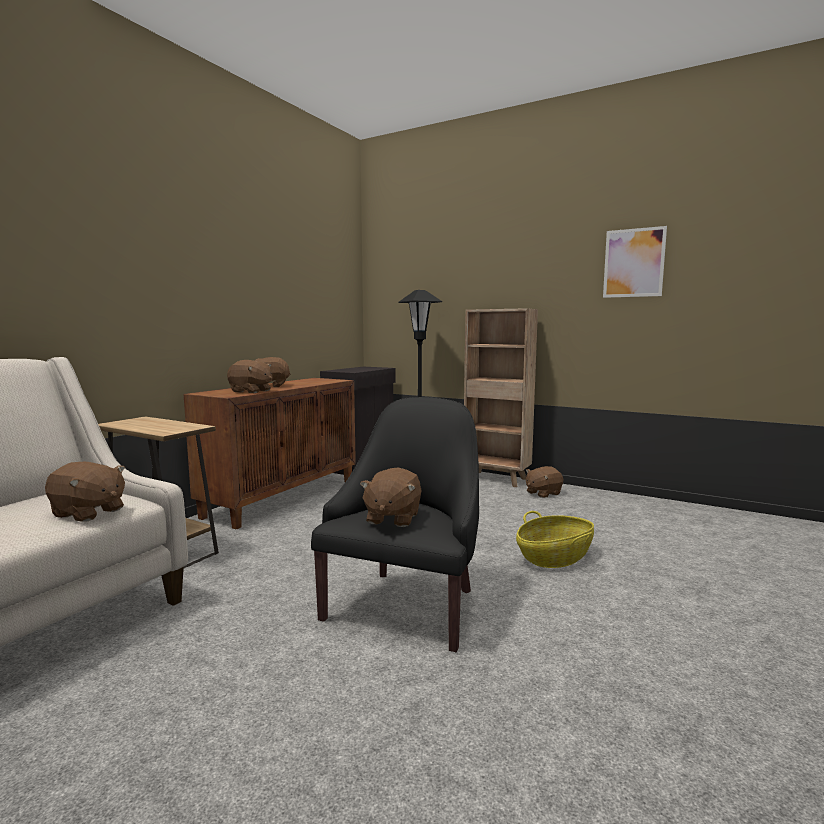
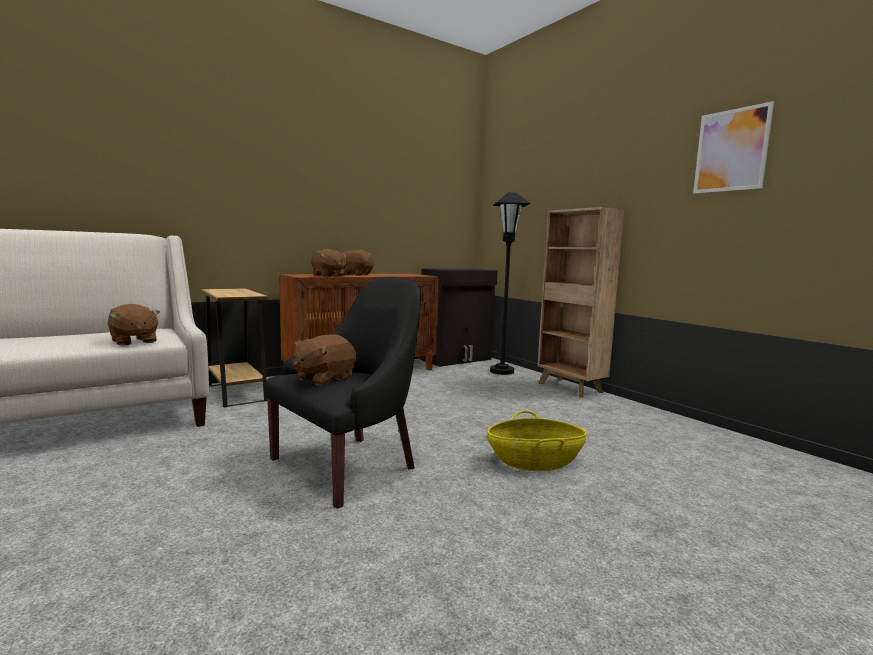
camera: 25 degrees right, 0 degrees up
brown plush toy [526,466,564,498] -> none

